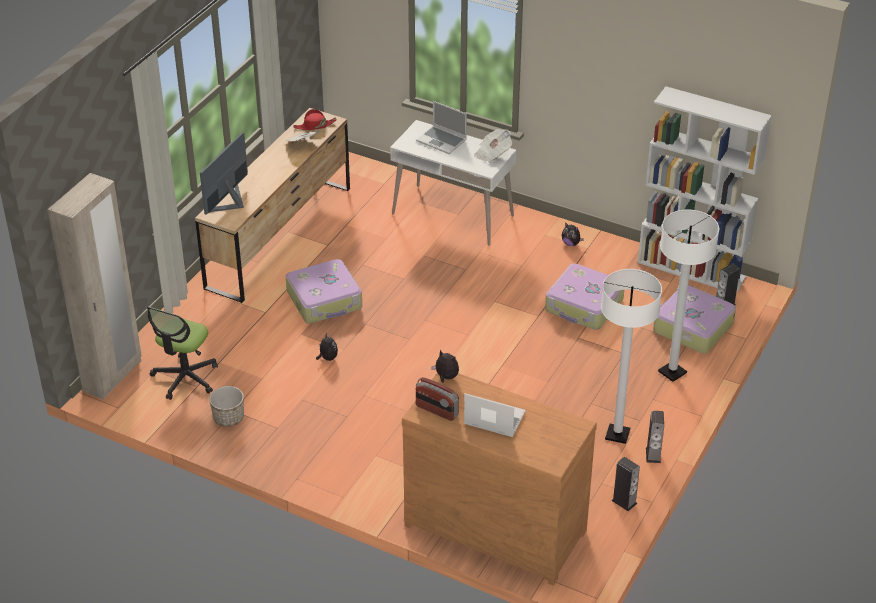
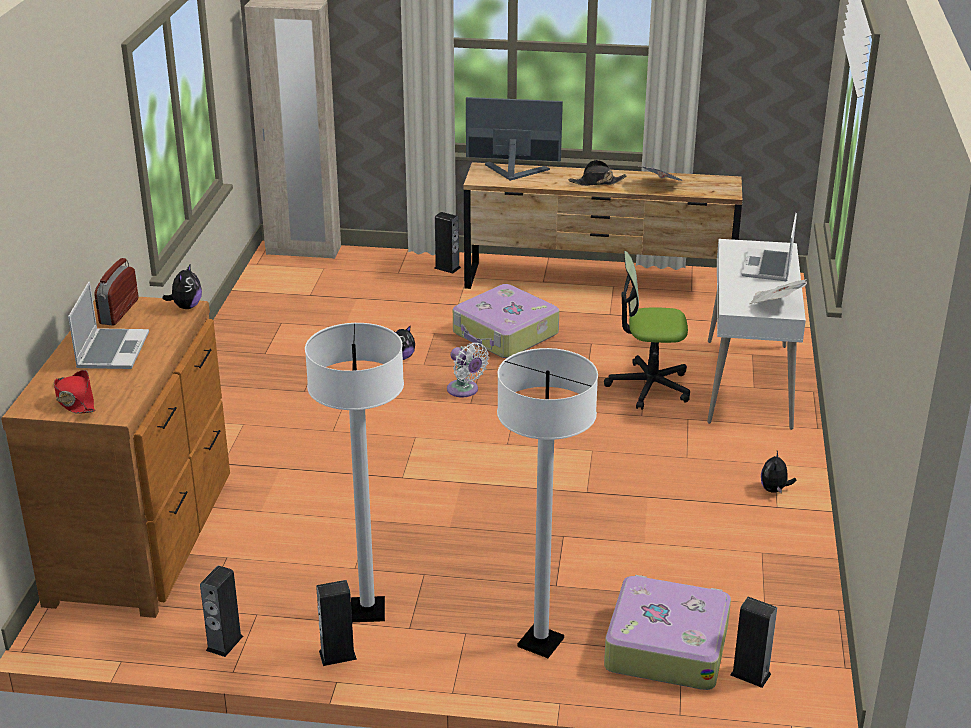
camera: 70 degrees right, 10 degrees down
office chair [147,307,218,400] -> office chair moved to [604,251,690,410]
planter [209,386,244,427] -> none
red hat [293,109,337,130] -> red hat moved to [54,370,95,414]
suitcase [545,263,624,330] -> none
white bookcase [638,86,772,293] -> none
none -> speaker [434,212,461,274]
none -> white fan [447,342,489,397]
none -> black hat [569,160,626,186]

